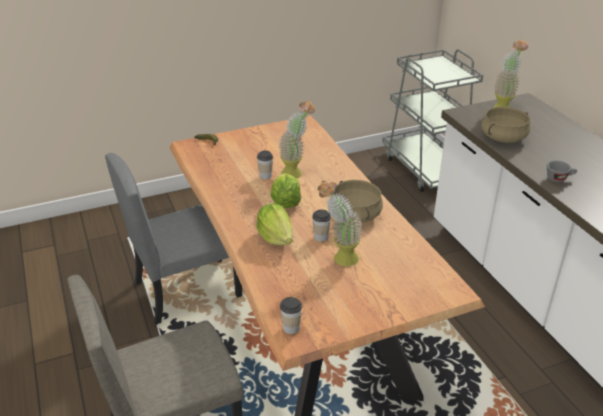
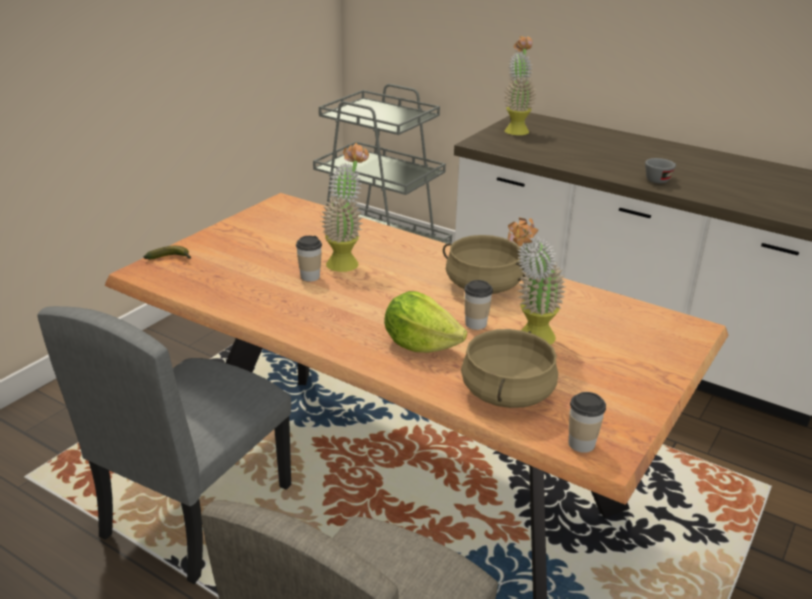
camera: 35 degrees left, 5 degrees down
lettuce [271,173,301,208] -> none
beige cooking pot [482,107,530,143] -> beige cooking pot moved to [461,329,558,408]

